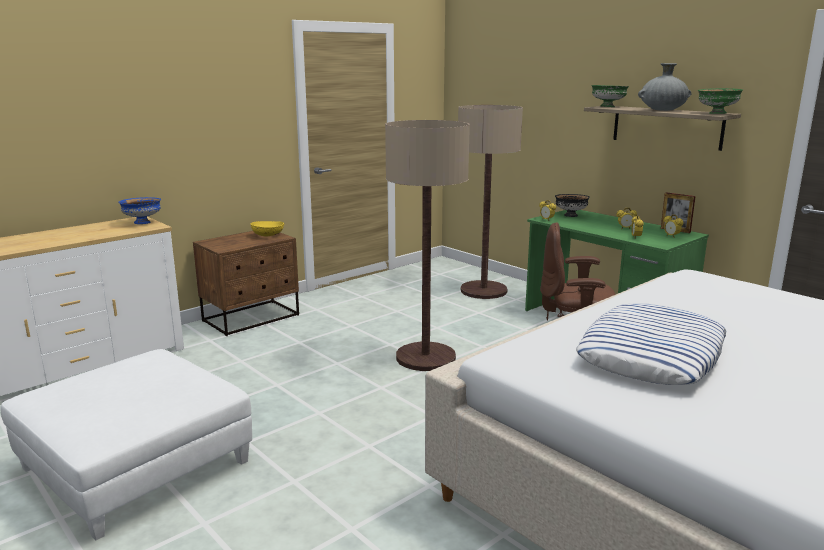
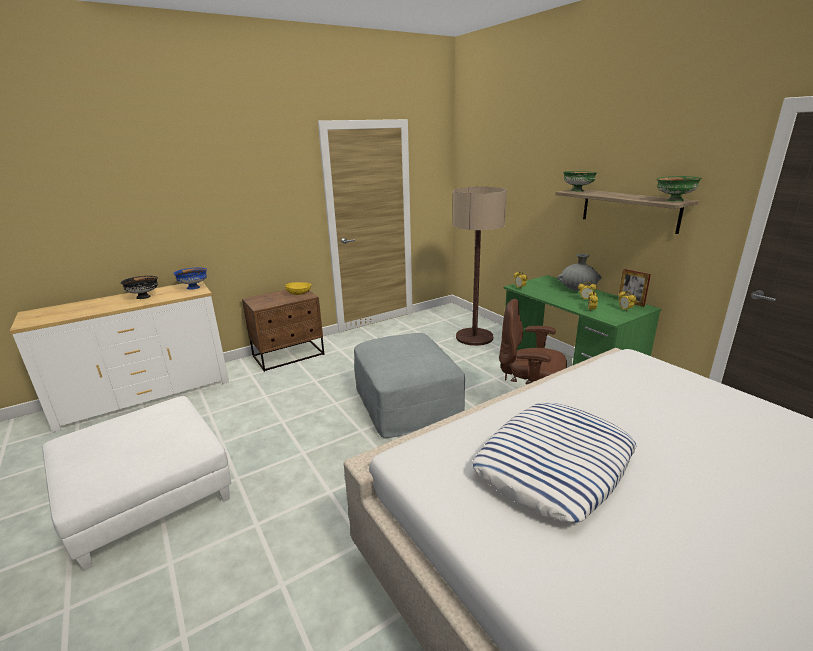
camera: 10 degrees right, 5 degrees up
floor lamp [385,120,470,371] -> grey ottoman [354,333,465,438]
black bowl [555,194,590,217] -> black bowl moved to [121,276,158,299]
grey vase [638,63,691,111] -> grey vase moved to [558,254,602,291]

